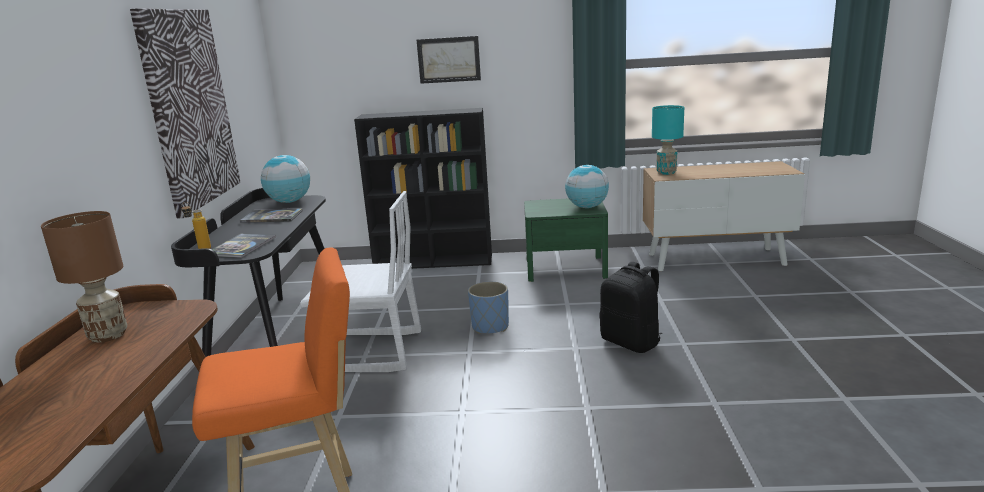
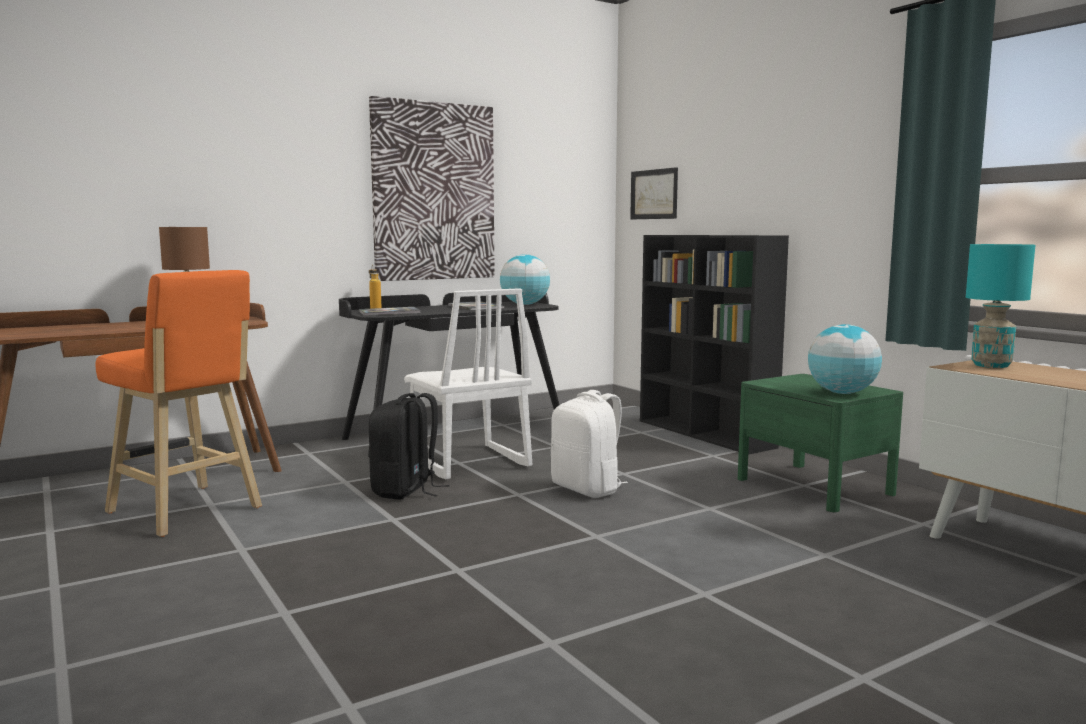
camera: 55 degrees right, 10 degrees down
picture [417,36,481,84] -> picture moved to [630,167,678,219]
blue planter [468,282,509,334] -> white backpack [550,390,628,498]
black backpack [599,262,662,353] -> black backpack moved to [369,393,450,500]

